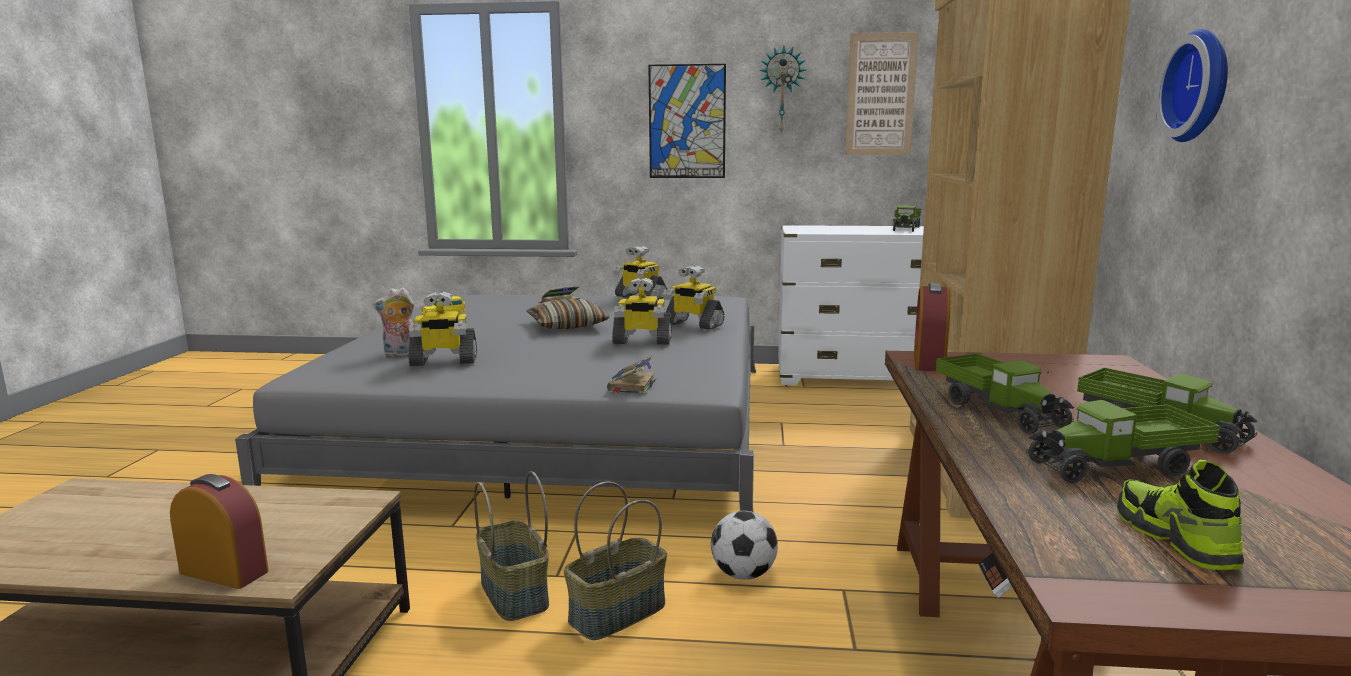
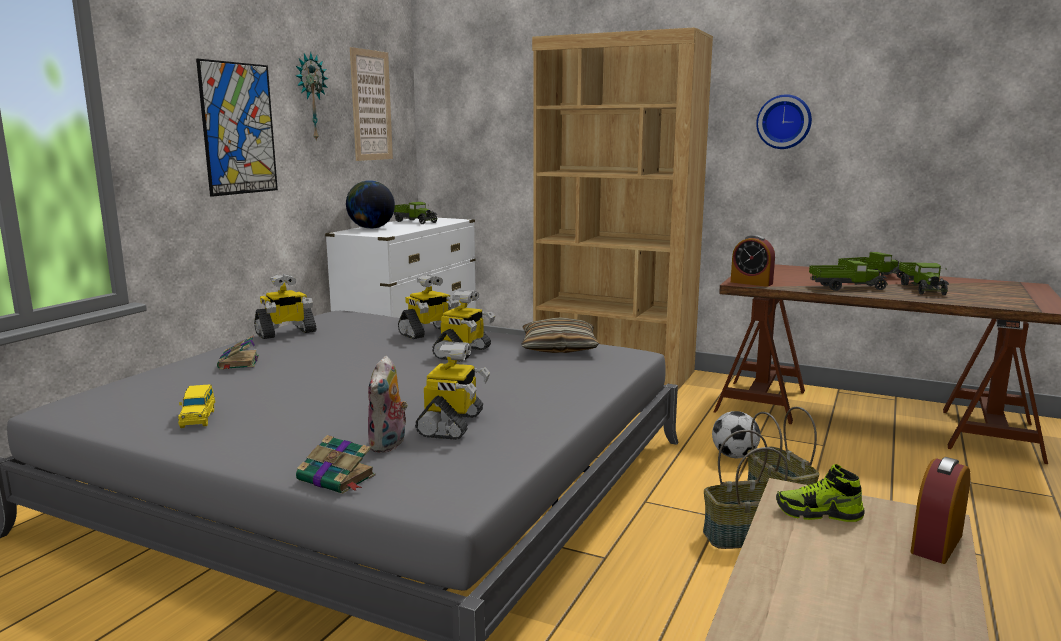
camera: 70 degrees left, 0 degrees up
pillow [526,299,610,329] -> pillow moved to [521,318,599,353]
book [607,356,656,394] -> book moved to [296,435,375,494]
shoe [1117,460,1244,570] -> shoe moved to [776,464,865,522]
none -> globe [346,180,395,229]

